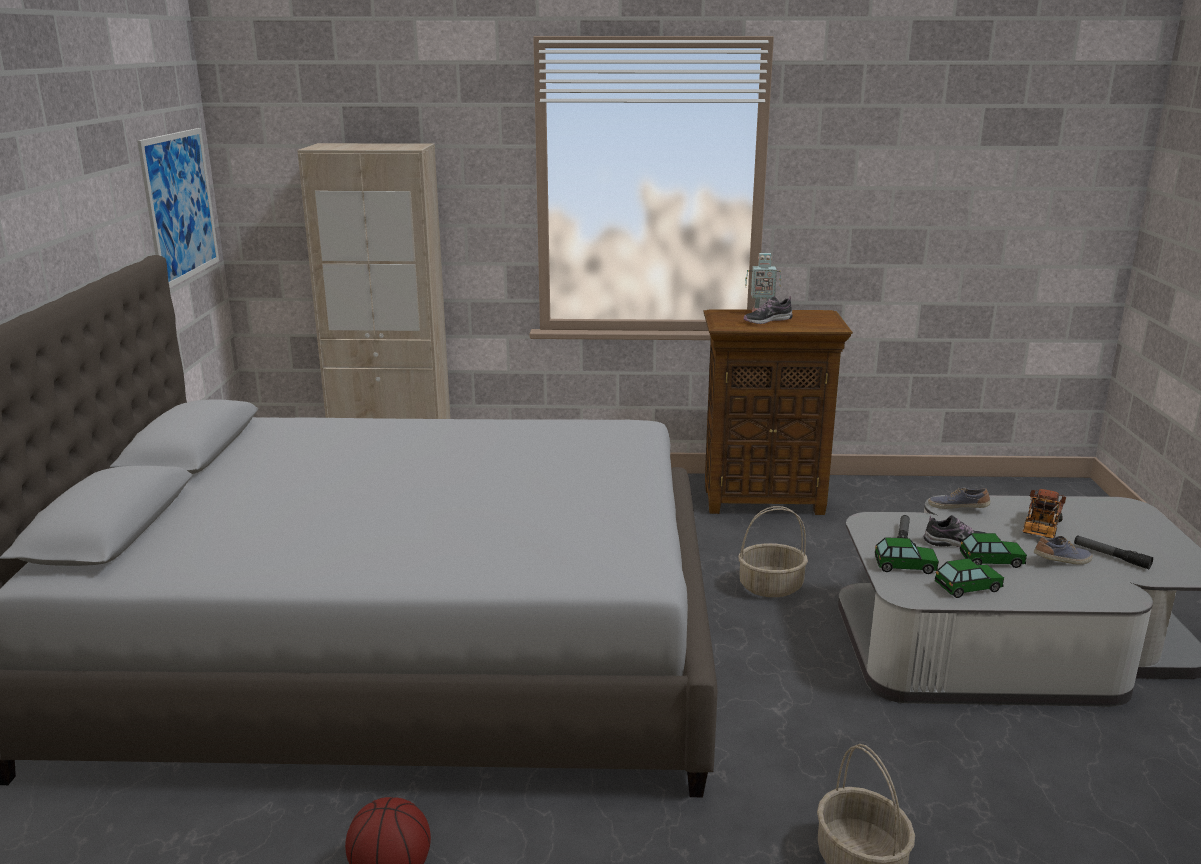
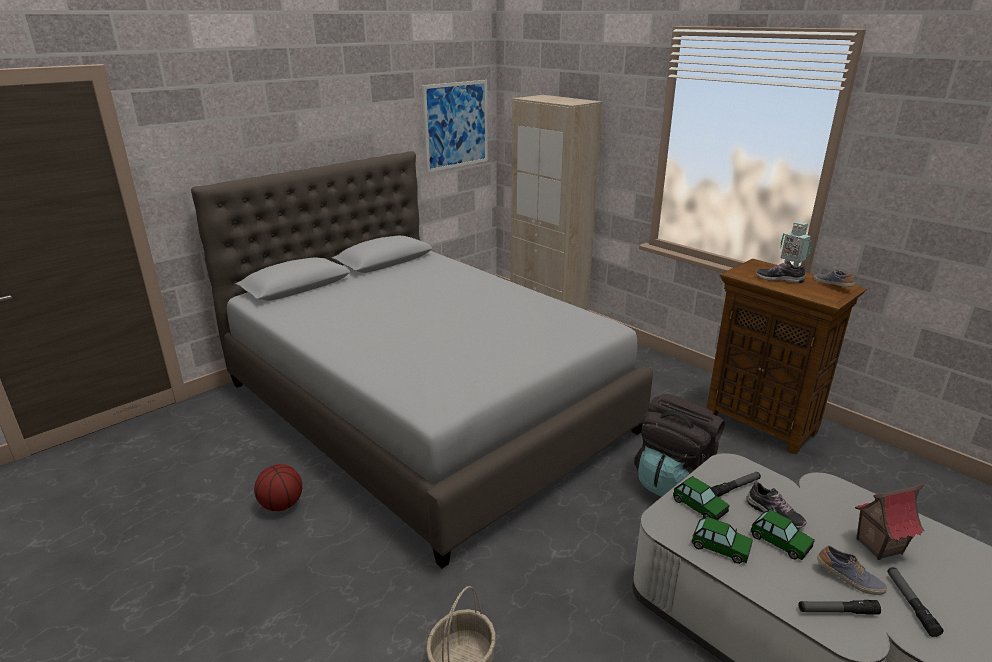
camera: 45 degrees right, 5 degrees up
basket [738,506,808,597] -> black backpack [634,394,725,497]
shoe [928,488,990,509] -> shoe moved to [814,270,855,287]
toy truck [1022,489,1066,538] -> toy house [855,484,925,560]
none -> flashlight [799,600,881,615]

